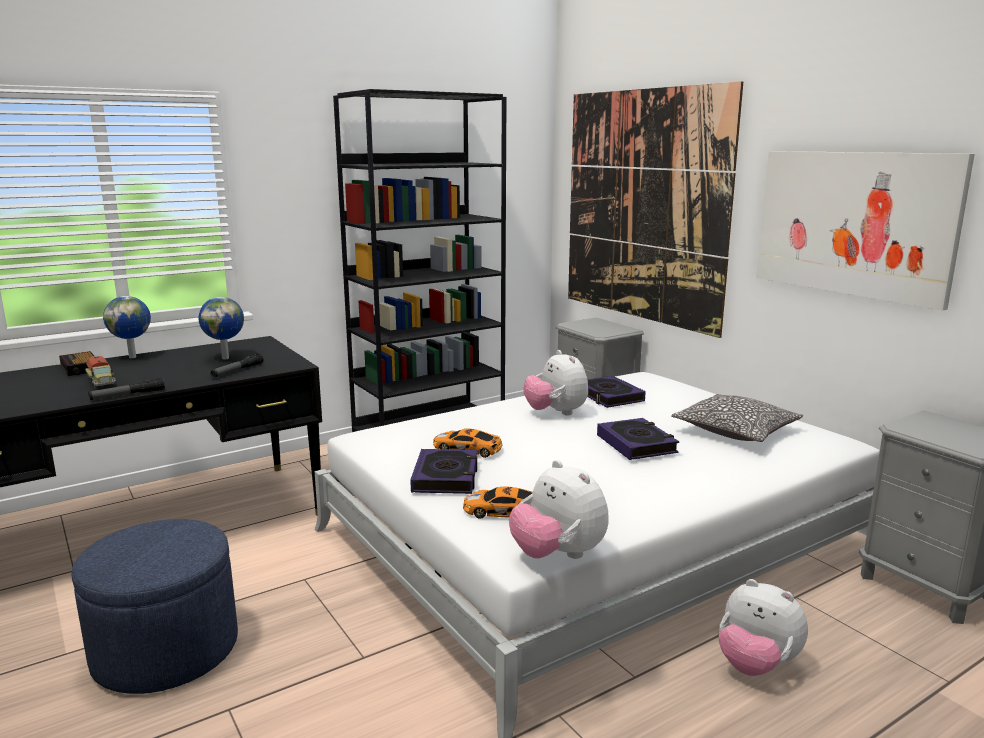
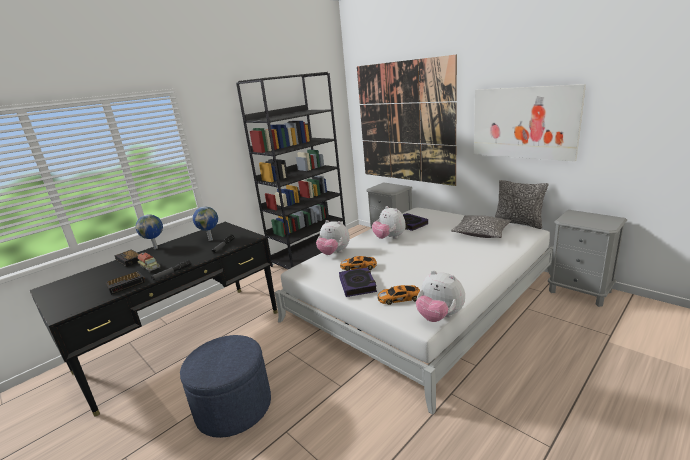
camera: 10 degrees left, 5 degrees up
book [597,418,679,460] -> none
plush toy [719,579,808,676] -> plush toy moved to [316,220,350,255]
none -> alarm clock [106,271,145,295]
none -> pillow [495,180,549,229]

